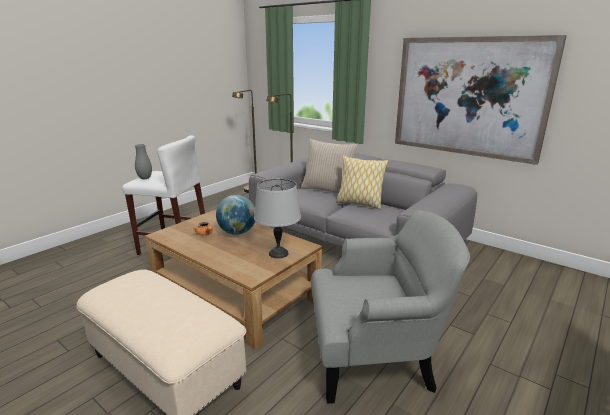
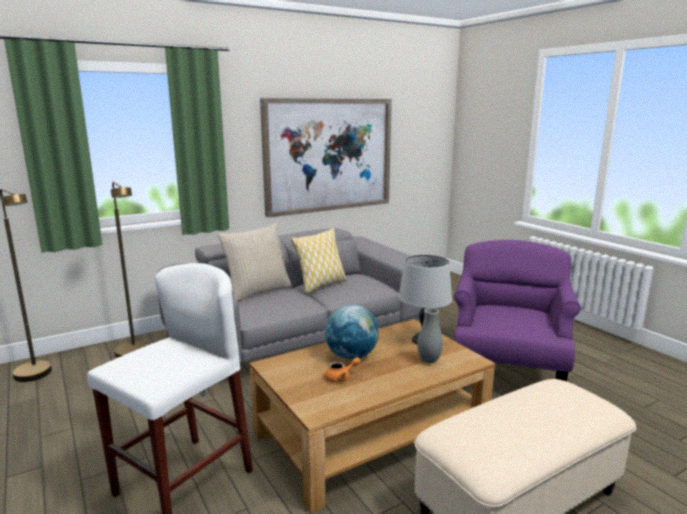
camera: 70 degrees left, 5 degrees down
grey vase [135,144,152,179] -> grey vase moved to [417,308,443,363]
grey armchair [311,210,470,404] -> purple armchair [454,240,581,381]

